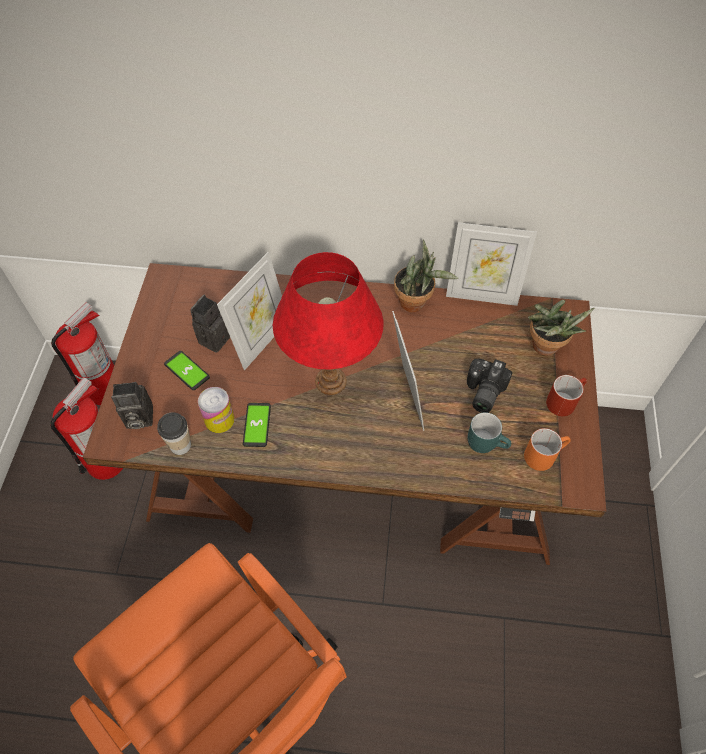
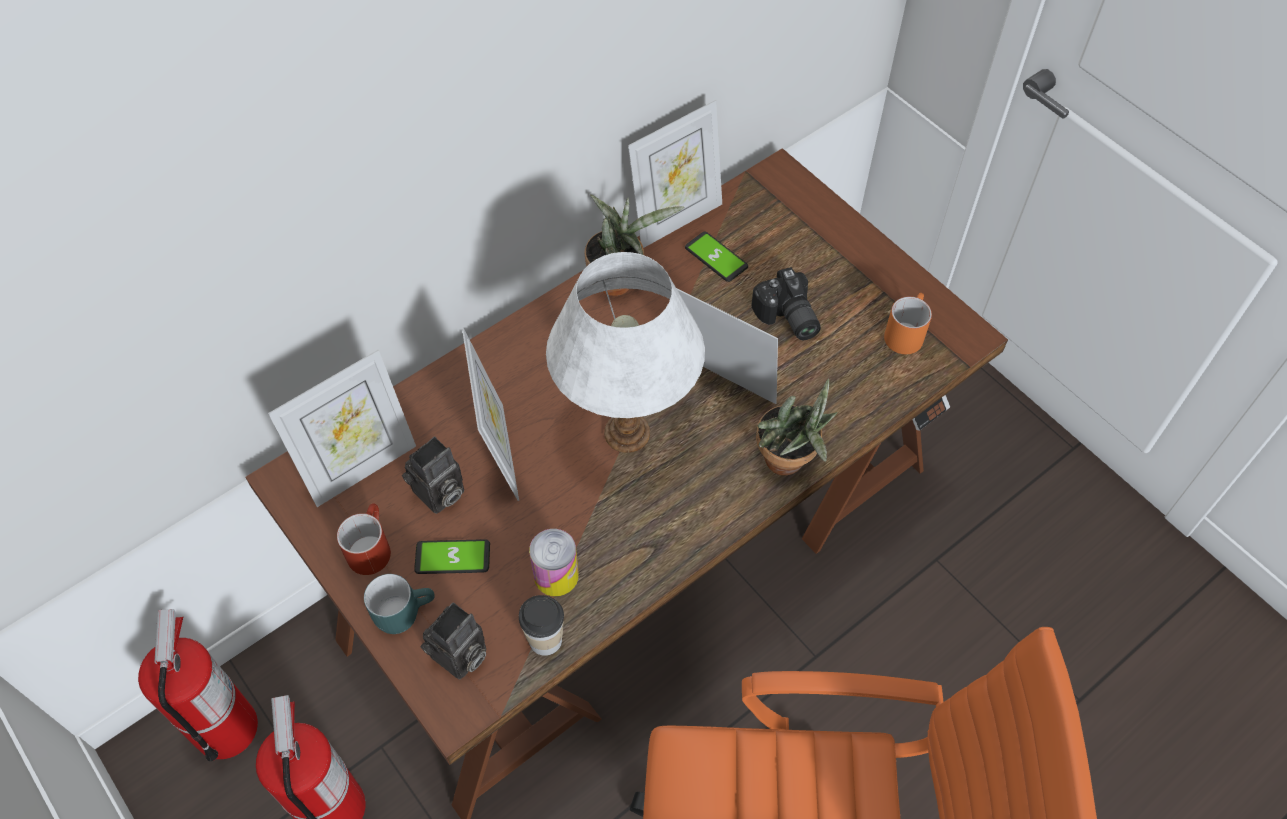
camera: 45 degrees left, 0 degrees up
camera [190,295,230,353] -> camera turned 120 degrees counterclockwise [402,437,464,514]
phone [243,403,271,447] -> phone moved to [685,232,748,282]
red table lamp [273,252,384,395] -> white table lamp [546,252,705,453]
turquoise mug [468,412,511,453] -> turquoise mug moved to [364,574,435,634]
potted plant [528,300,594,356] -> potted plant moved to [756,379,838,476]
red mug [546,375,587,416] -> red mug moved to [337,503,391,575]
none -> picture frame [268,350,416,507]

